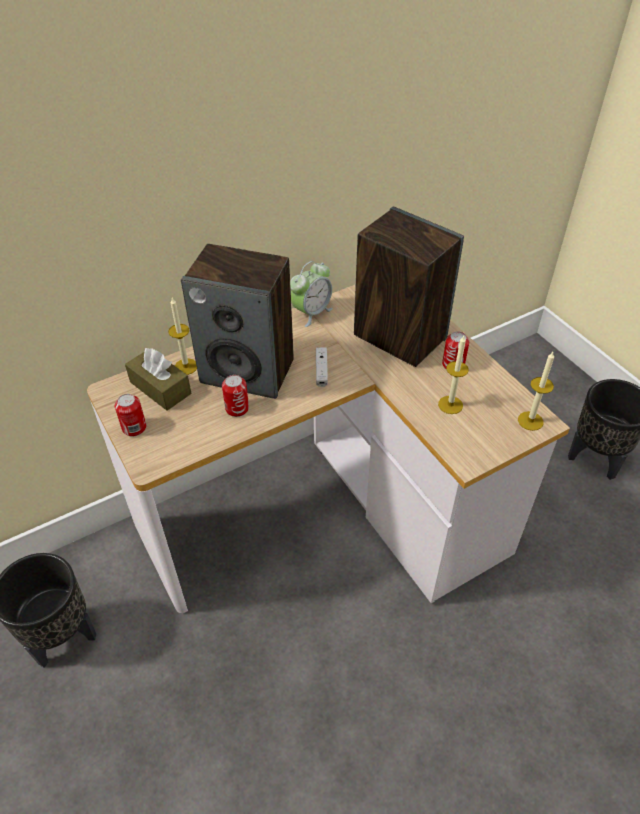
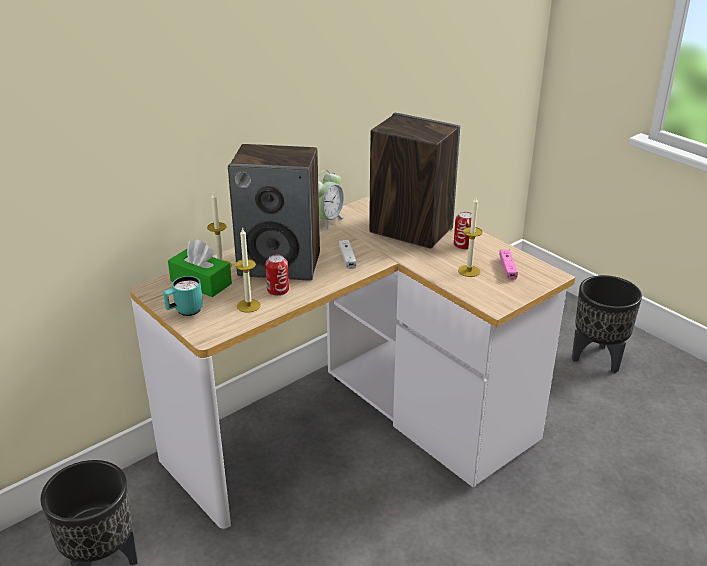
camera: 10 degrees left, 15 degrees down
can [115,394,146,436] -> turquoise mug [163,276,203,316]
brown tissue box [125,348,191,411] -> green tissue box [168,240,232,297]
candle [518,352,554,431] -> candle moved to [235,227,261,313]
none -> pink game controller [499,250,518,280]

